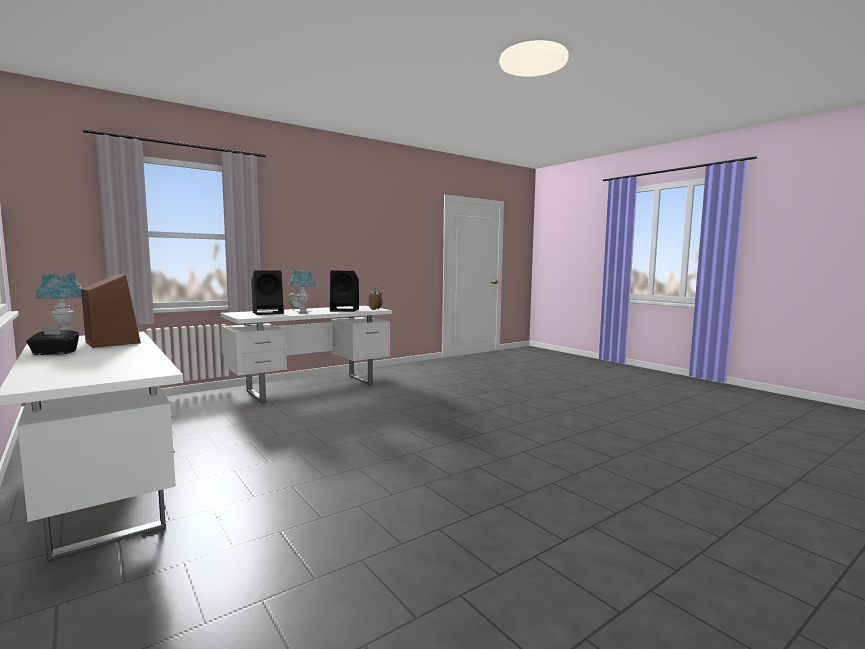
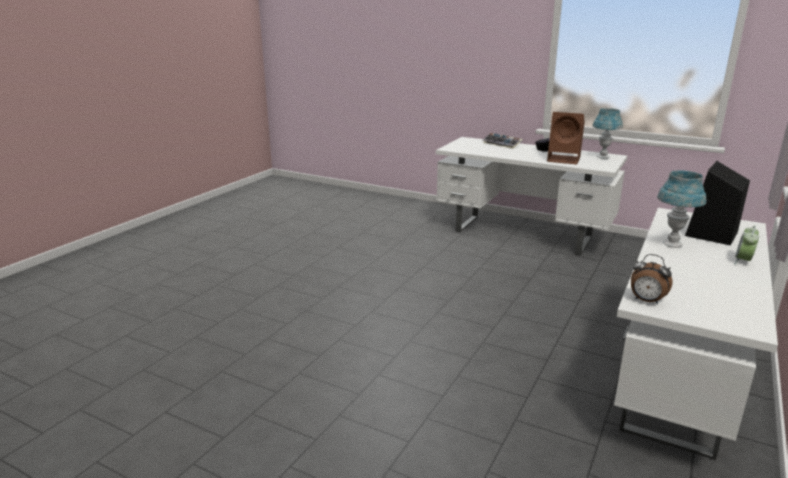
camera: 155 degrees right, 15 degrees up
black speaker [330,271,359,312] -> none
none -> keyboard [483,133,523,149]

